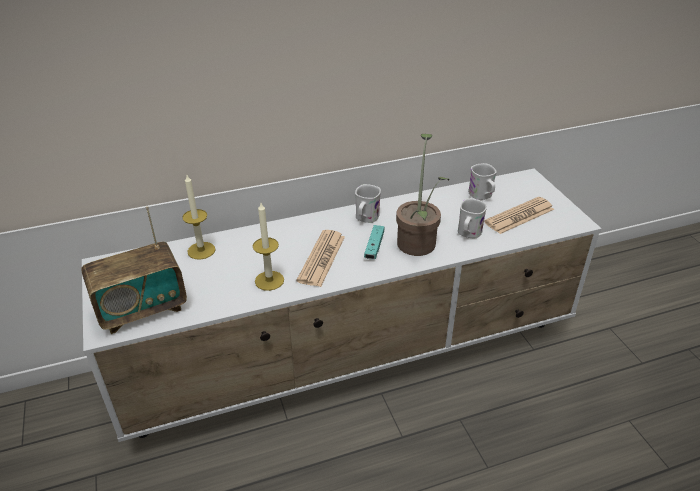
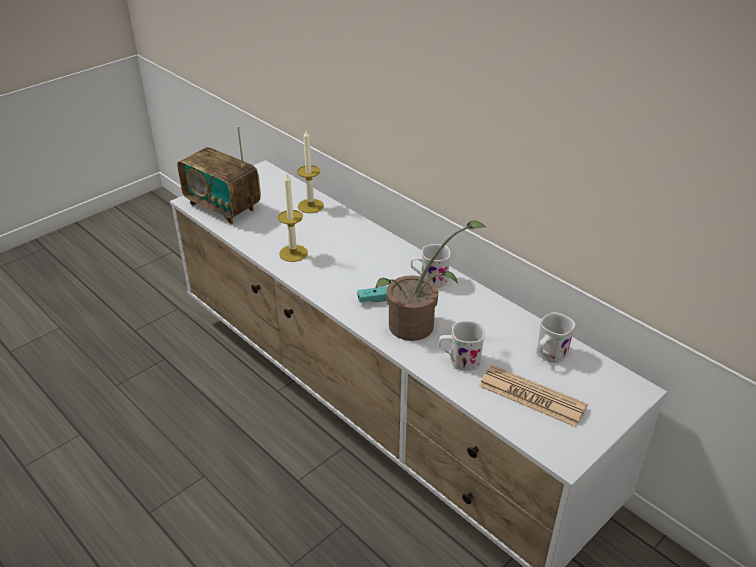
camera: 65 degrees right, 0 degrees up
newspaper [297,230,345,287] -> none

